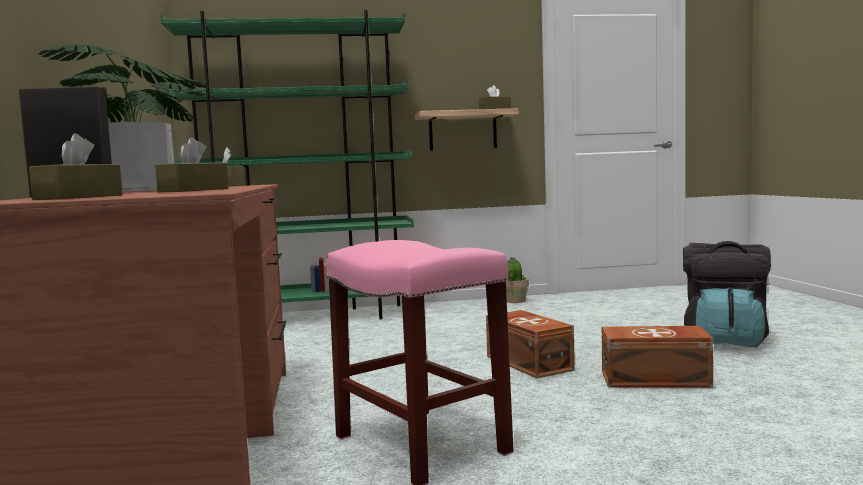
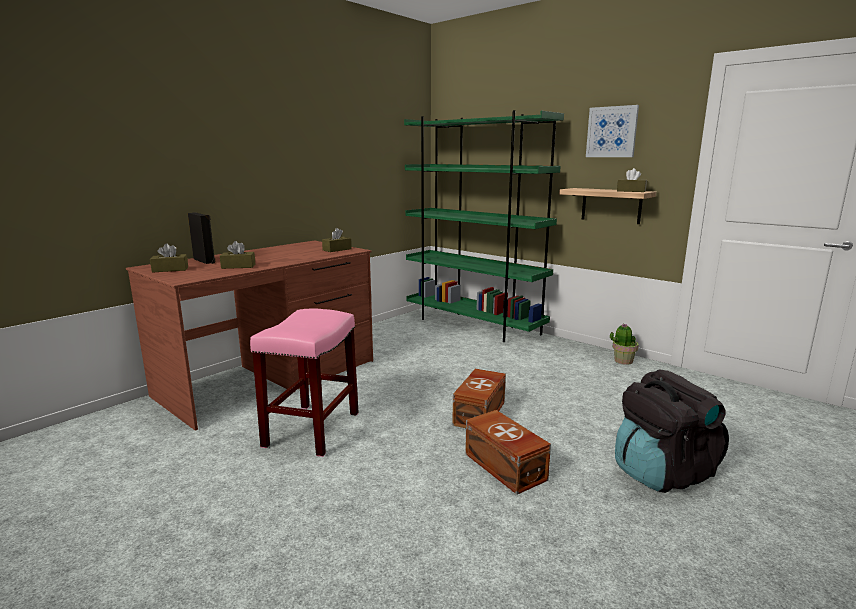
camera: 50 degrees right, 10 degrees up
potted plant [38,44,207,192] -> none
none -> picture [586,105,639,157]

